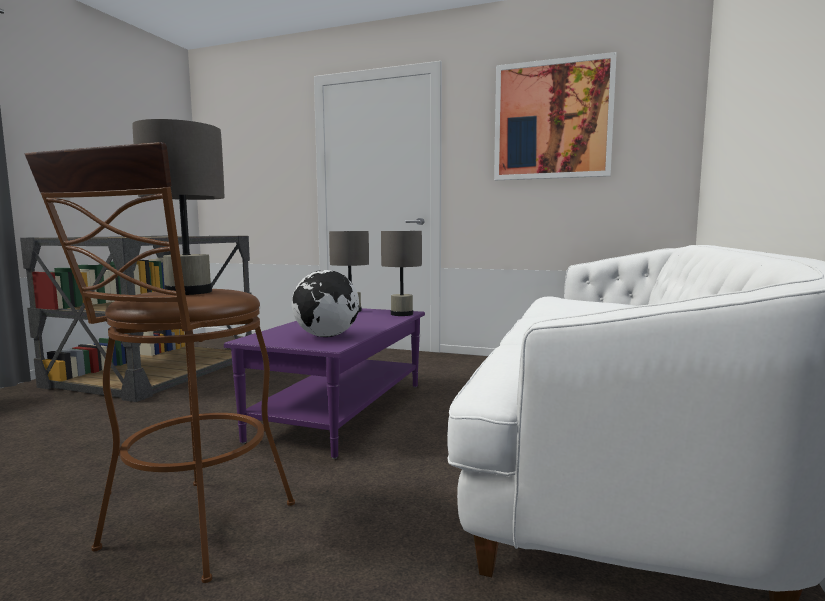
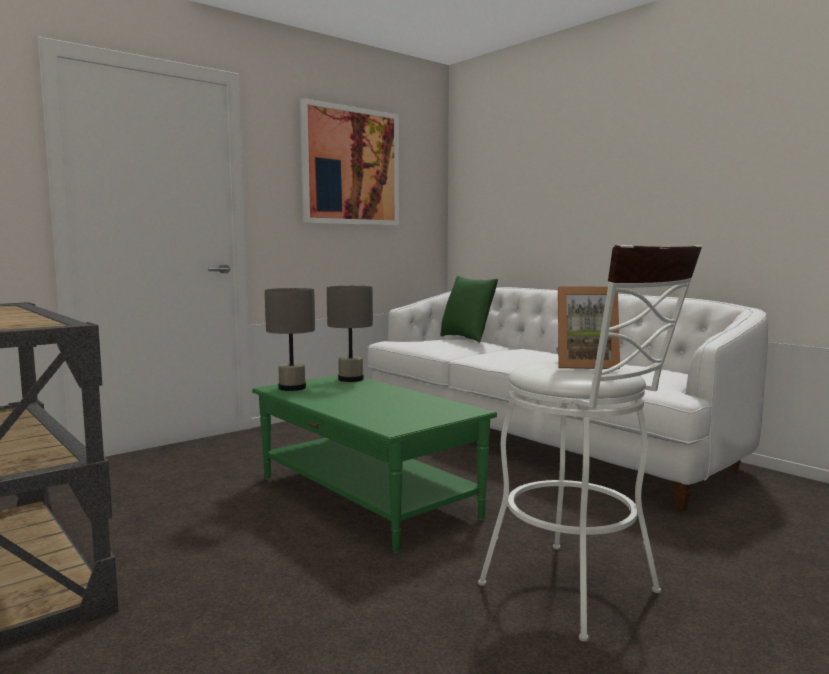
camera: 60 degrees left, 0 degrees up
brown stool [25,142,295,583] -> white stool [478,245,702,642]
grey table lamp [132,119,224,295] -> picture frame [556,286,620,369]
purple coffee table [224,308,425,459] -> green coffee table [252,375,497,554]
globe [292,270,359,337] -> none
none -> green pillow [440,276,498,343]

